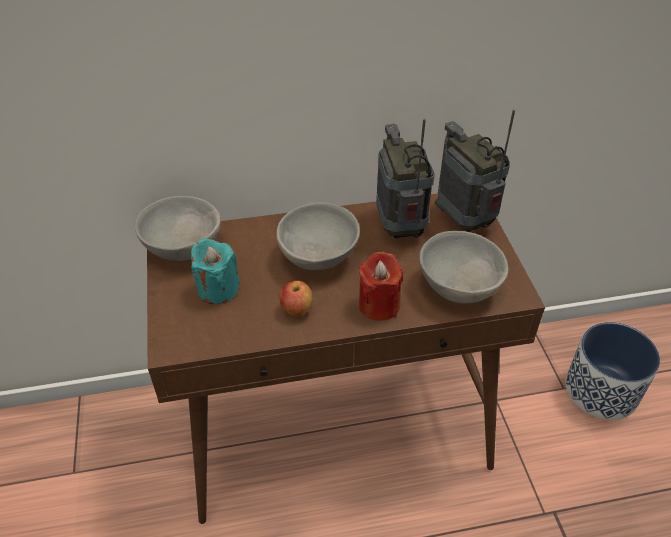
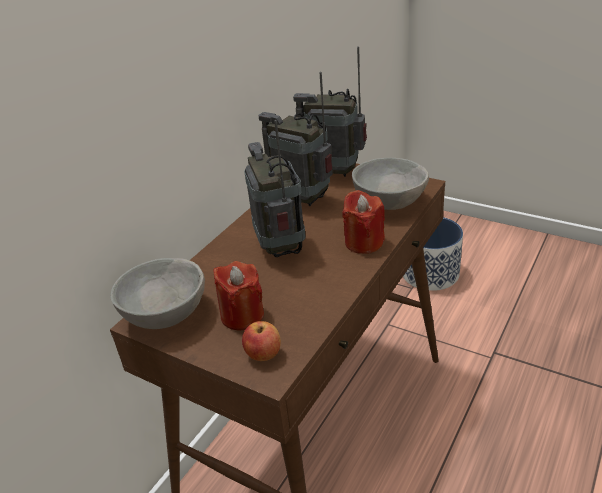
camera: 45 degrees left, 10 degrees down
turquoise candle [191,238,240,304] -> red candle [213,261,264,330]
grey bowl [276,202,360,270] -> radio [244,120,306,257]
apple [279,281,313,317] -> apple moved to [242,321,281,361]

